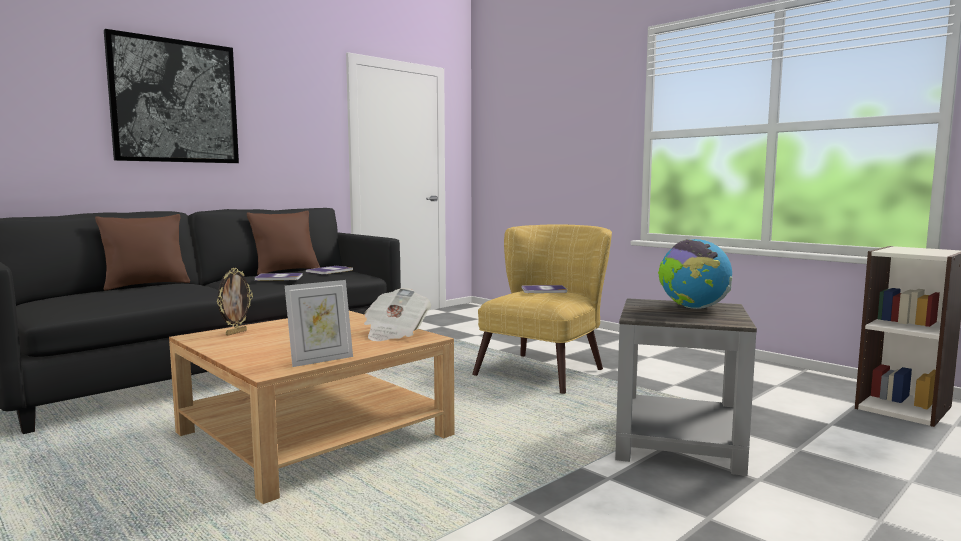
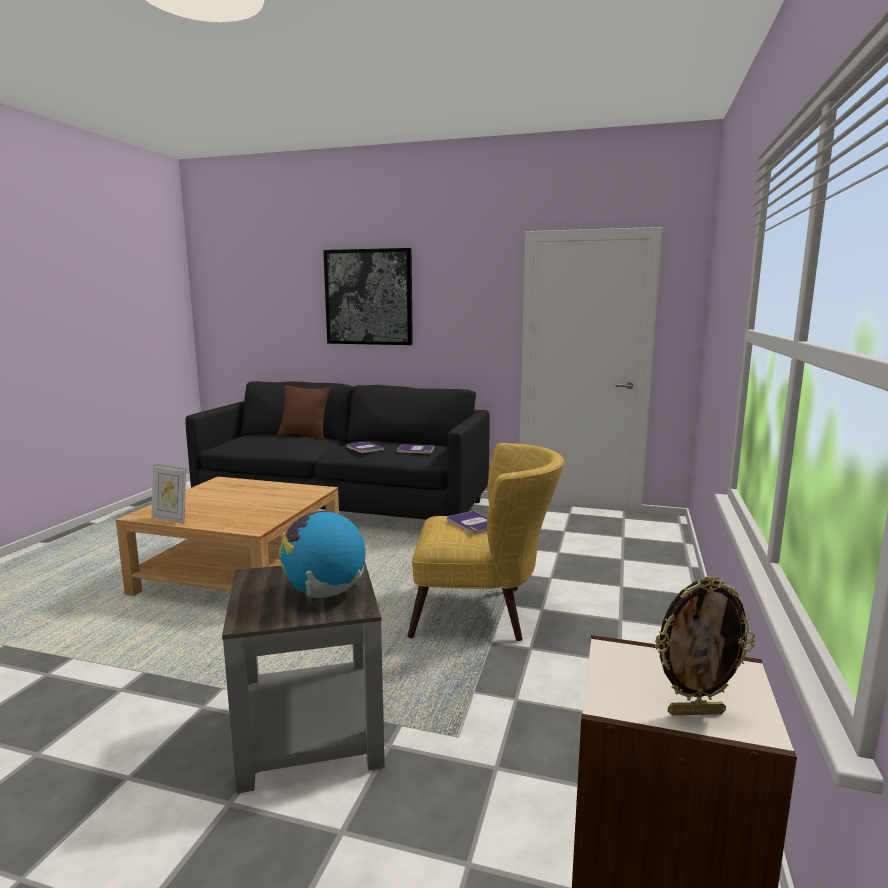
camera: 60 degrees right, 5 degrees up
picture frame [217,268,253,335] -> picture frame moved to [655,576,755,715]
brown pillow [247,211,320,275] -> none
newspaper [364,288,431,341] -> none

